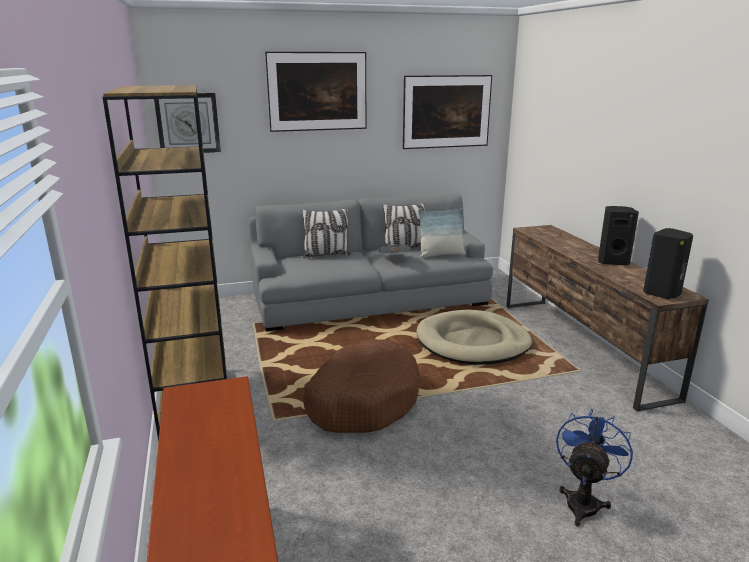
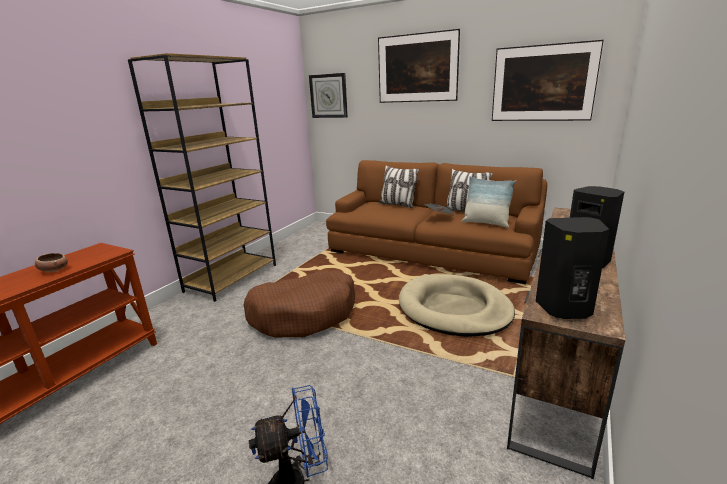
camera: 45 degrees right, 0 degrees up
grey sofa [249,193,493,331] -> brown sofa [326,160,547,284]
none -> bowl [35,253,68,272]

